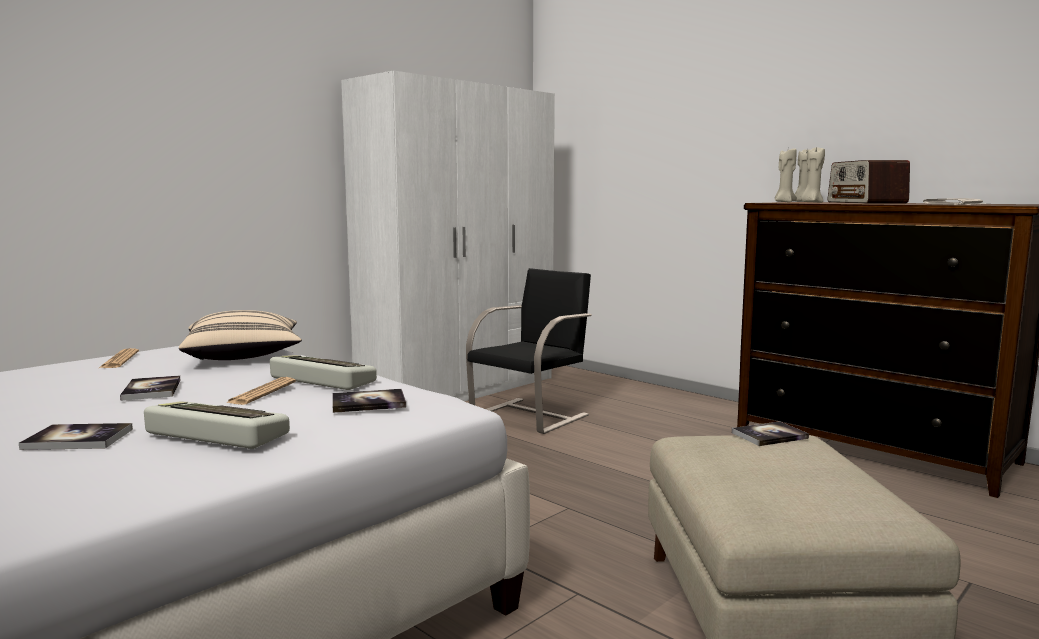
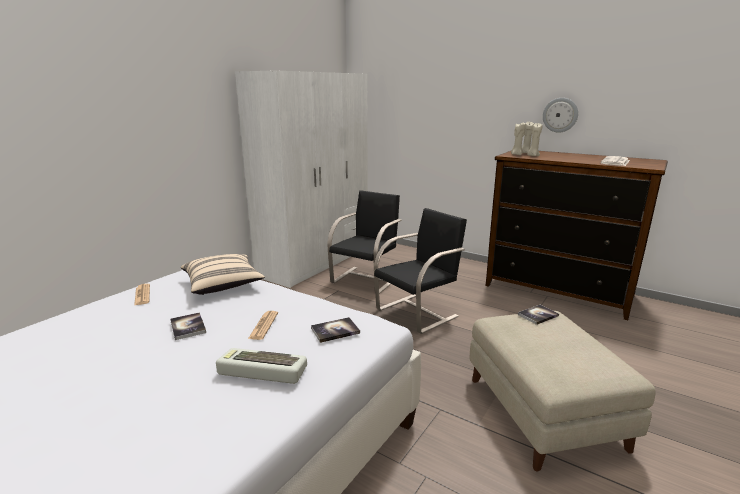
camera: 10 degrees left, 10 degrees up
book [19,423,133,450] -> none
keyboard [270,355,377,390] -> none
radio [828,160,910,204] -> none
none -> black chair [374,208,467,334]
none -> wall clock [543,98,578,133]

